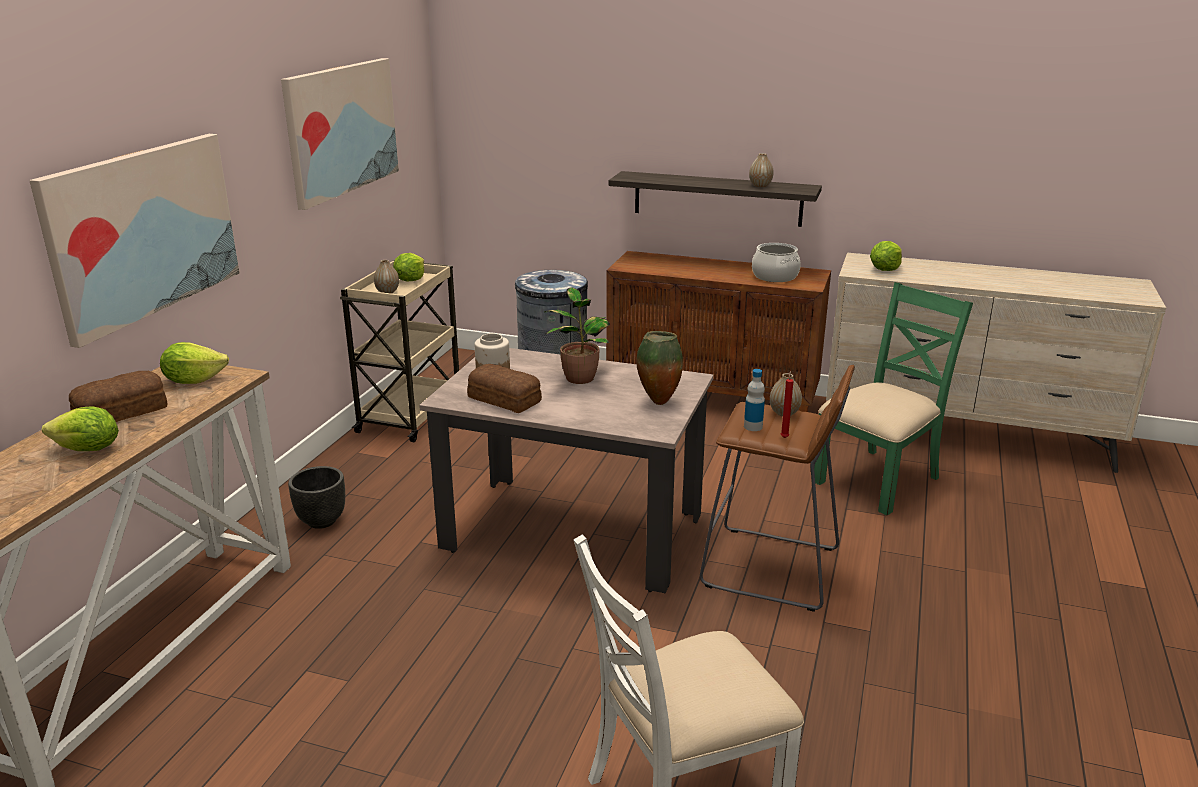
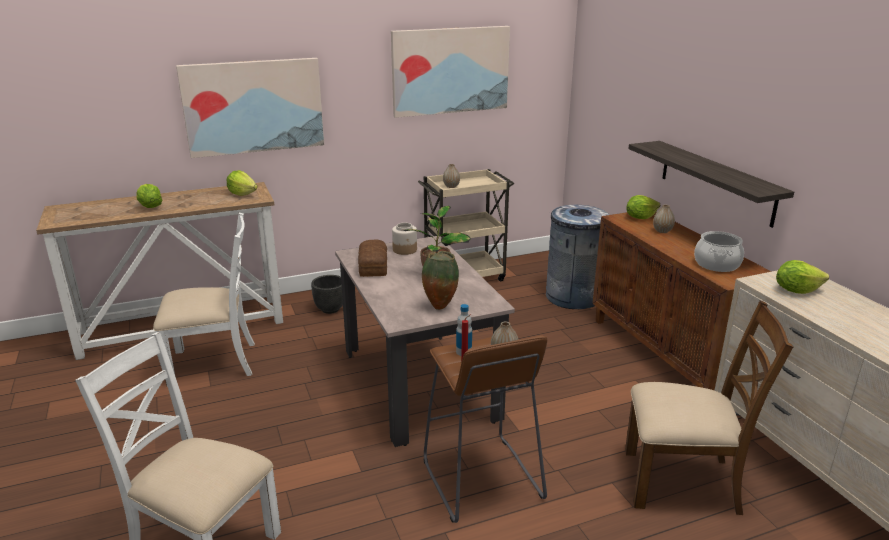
camera: 50 degrees right, 0 degrees up
bread [69,371,167,422] -> none
lettuce [393,253,424,282] -> lettuce moved to [626,195,660,219]
vase [749,153,774,187] -> vase moved to [653,204,675,233]
green chair [814,282,973,515] -> brown chair [625,300,793,515]
none -> white chair [153,213,255,386]

